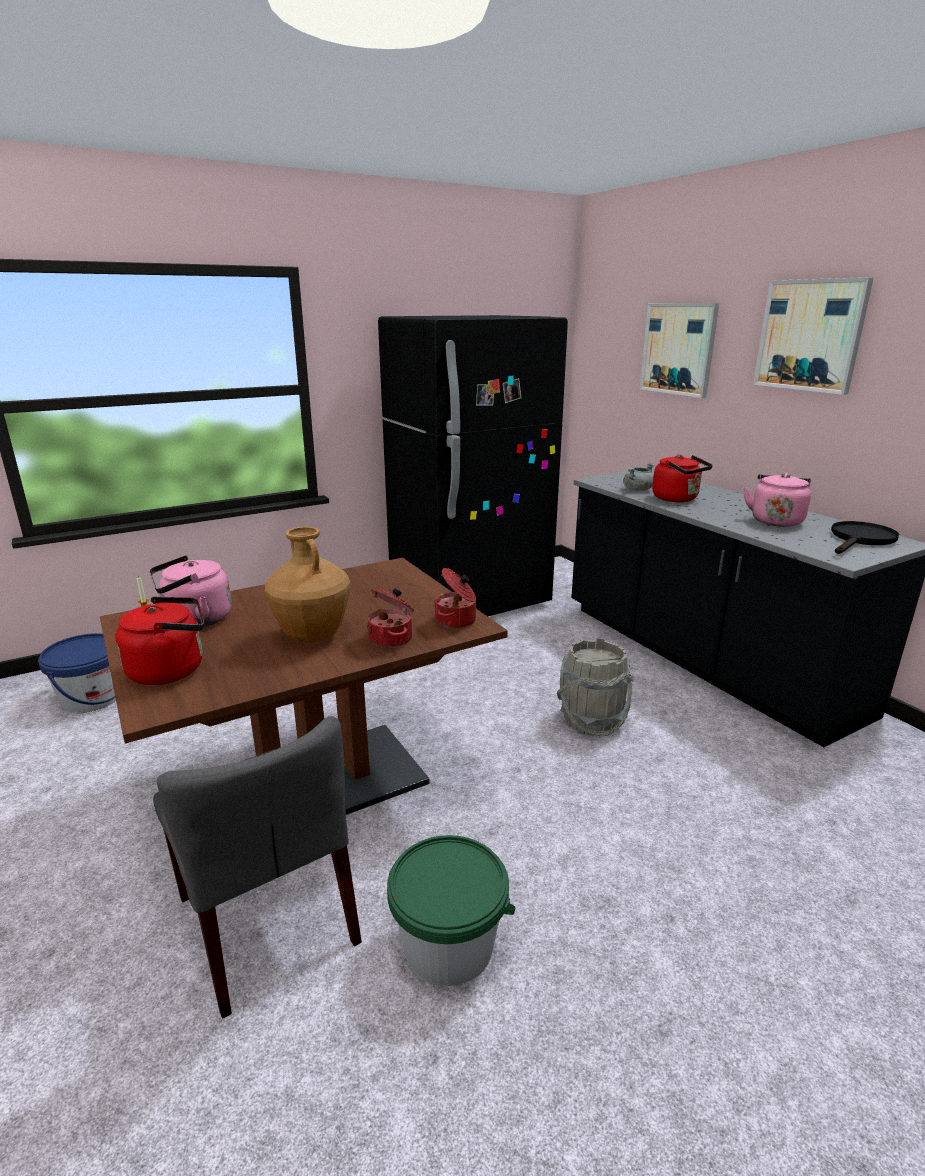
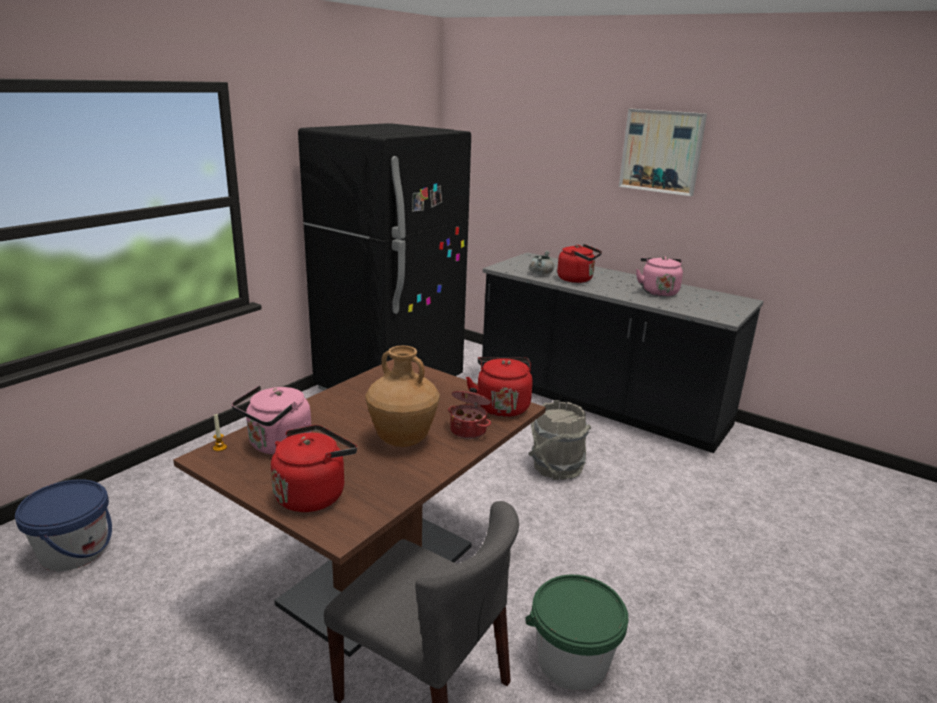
camera: 25 degrees left, 0 degrees up
cooking pot [434,568,476,628] -> red kettle [466,357,533,417]
picture [640,303,719,398] -> none
black frying pan [831,521,899,554] -> none

